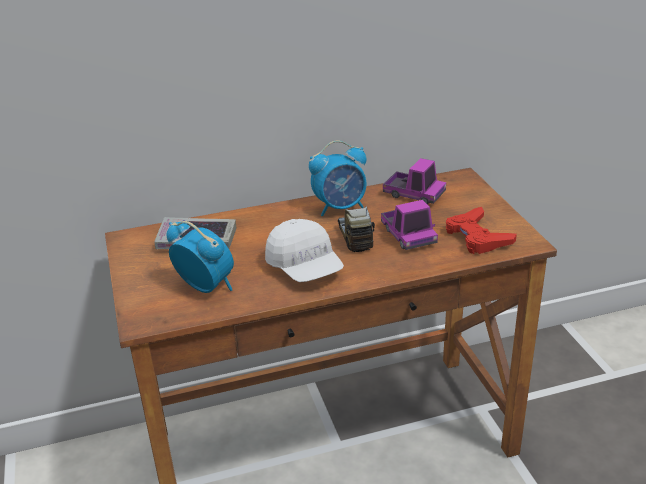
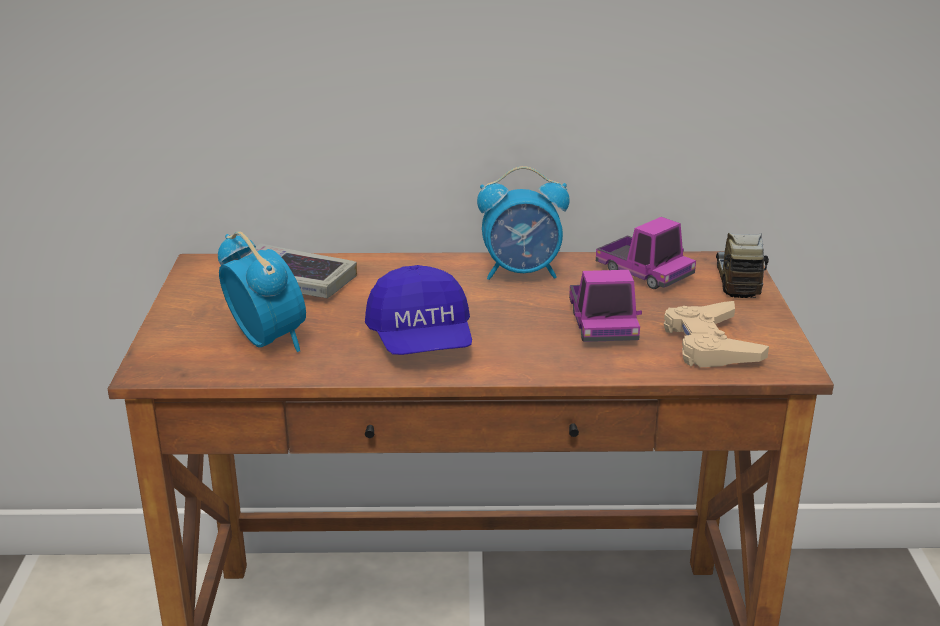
camera: 15 degrees right, 5 degrees down
white cap [265,219,344,282] -> blue cap [365,265,472,355]
toy truck [338,206,375,252] -> toy truck moved to [716,233,769,298]
red game controller [446,207,517,254] -> beige game controller [664,301,769,367]

